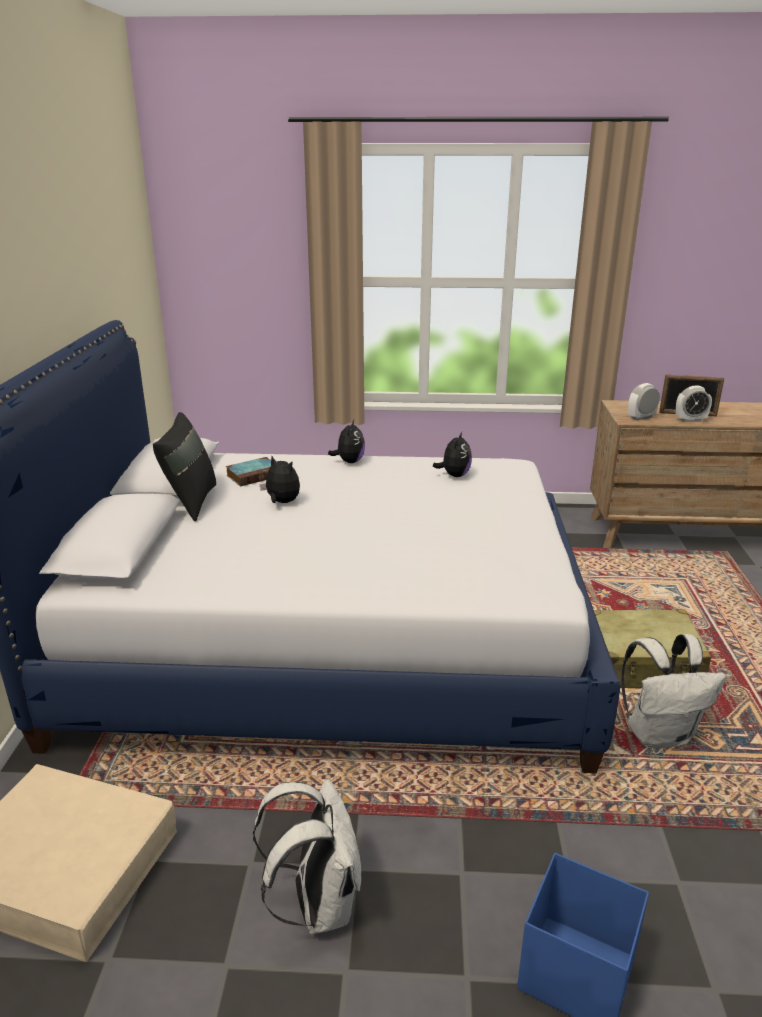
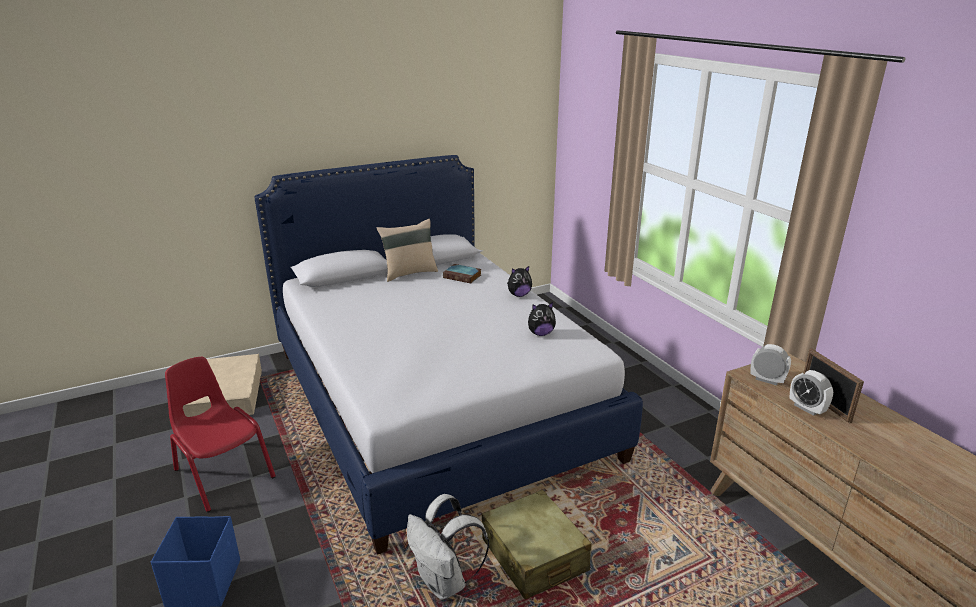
camera: 60 degrees right, 0 degrees up
black pillow [153,412,216,521] -> beige pillow [377,219,438,282]
white backpack [253,780,361,934] -> red chair [165,357,276,512]
plush toy [260,456,300,503] -> none

